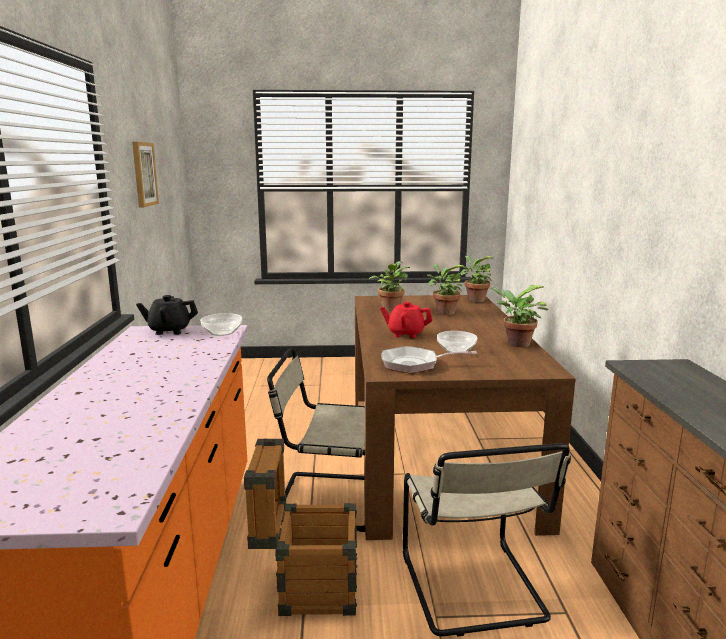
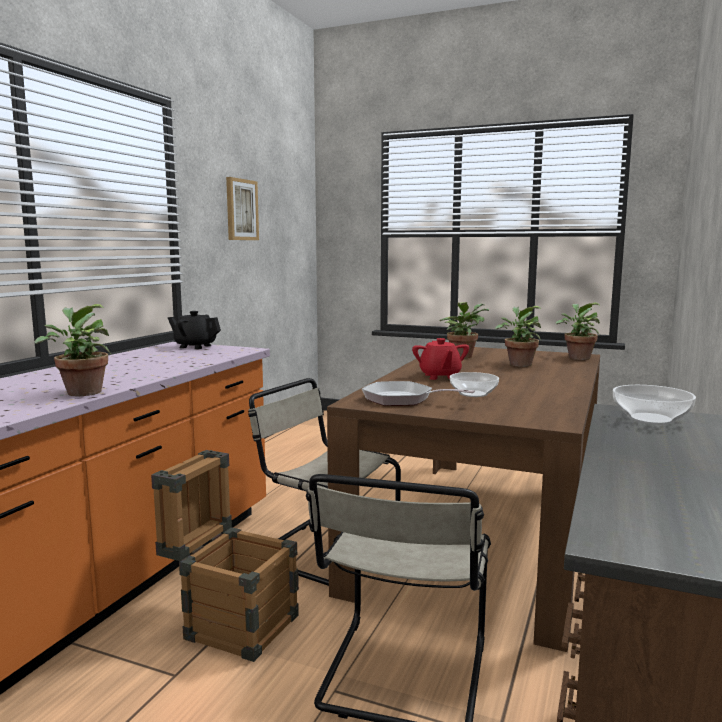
camera: 25 degrees right, 5 degrees down
bowl [200,313,242,336] -> bowl moved to [613,385,696,425]
red teapot [380,302,433,338] -> red teapot turned 135 degrees counterclockwise [412,338,469,380]
potted plant [490,285,548,347] -> potted plant moved to [34,304,111,396]

